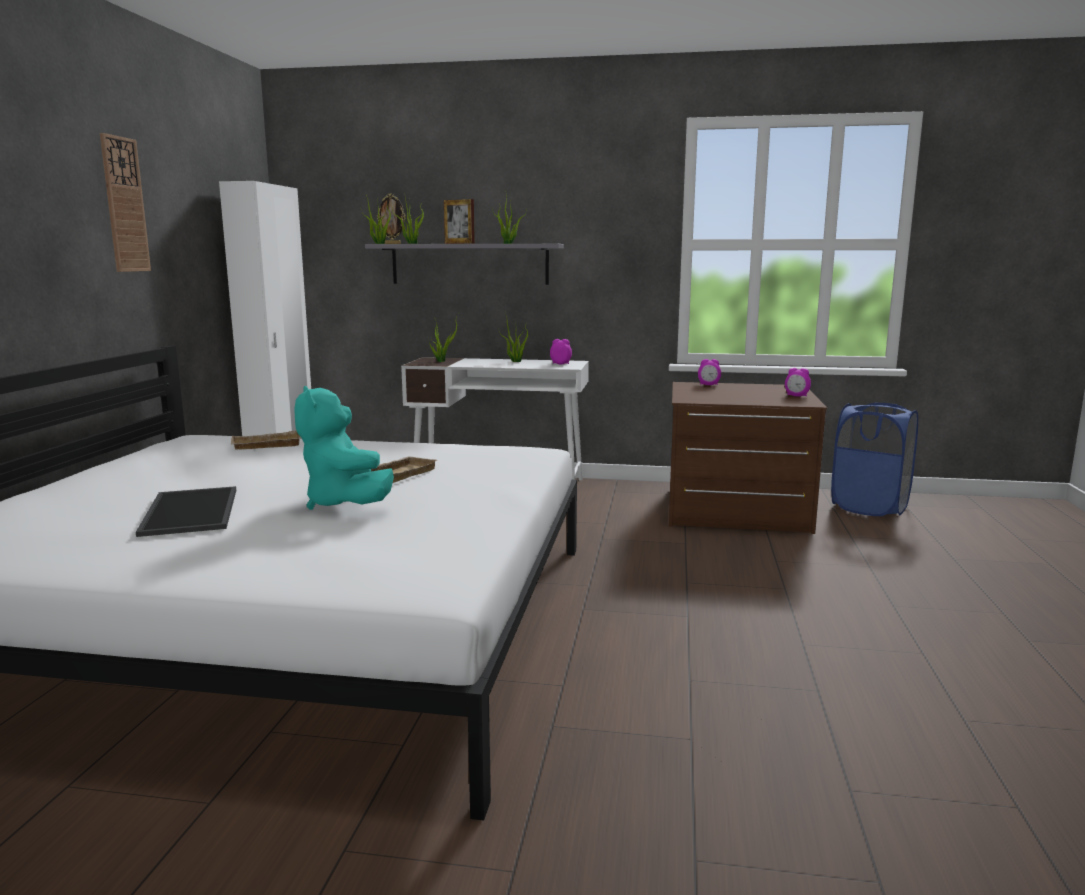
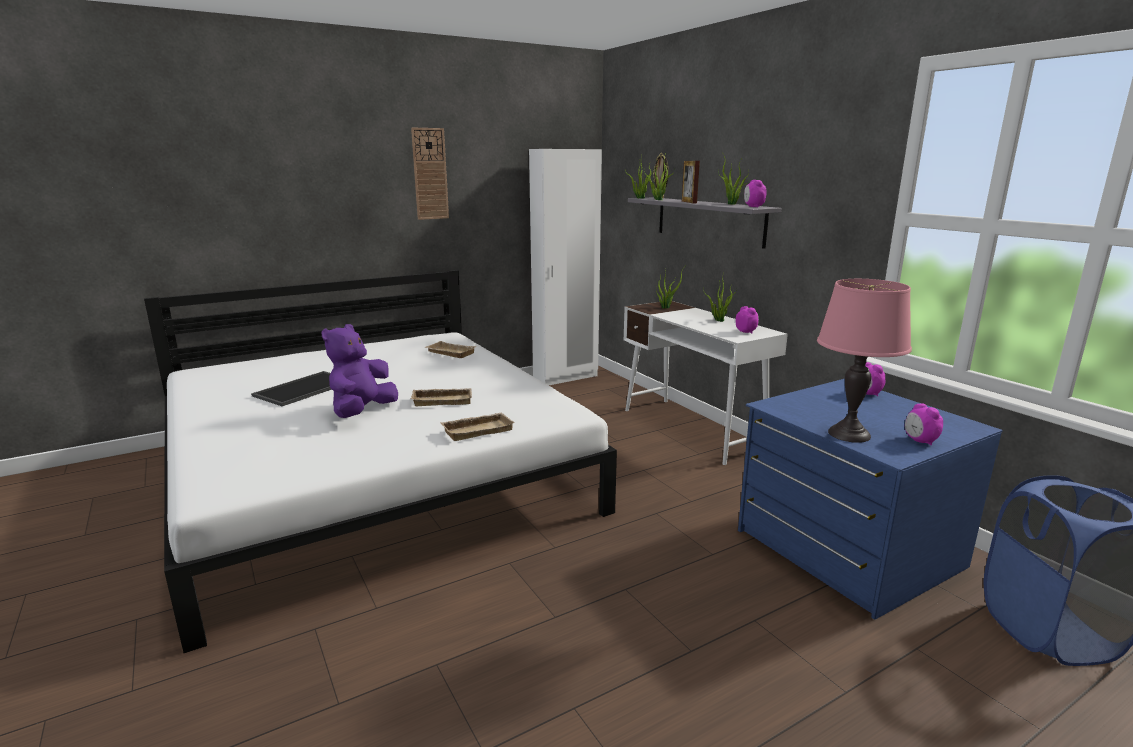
camera: 50 degrees right, 5 degrees up
turquoise plush toy [295,386,394,510] -> purple plush toy [321,324,398,418]
brown dresser [669,382,827,534] -> blue dresser [738,379,1003,620]
none -> beige tray [441,413,515,441]
none -> alarm clock [744,180,766,207]
none -> pink table lamp [817,279,912,443]

